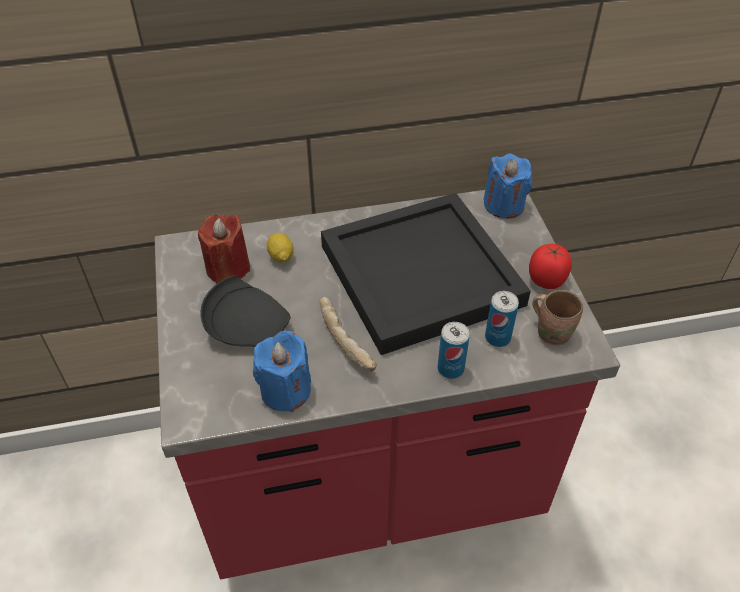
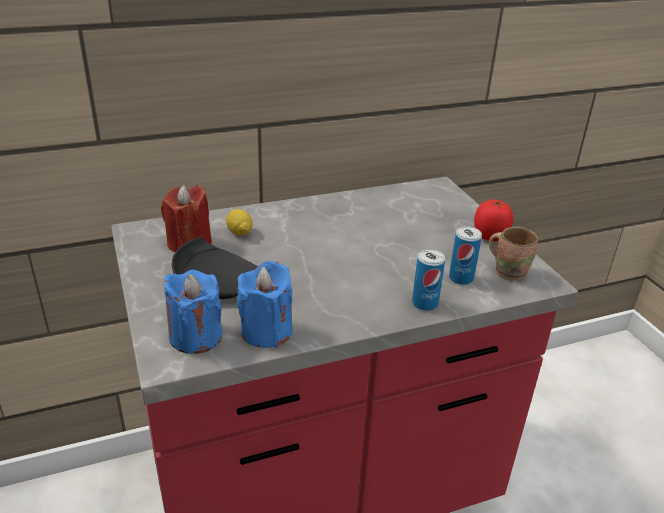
camera: 10 degrees left, 15 degrees down
bread [320,297,377,371] -> none
black tray [321,193,531,355] -> none
blue candle [484,154,532,219] -> blue candle moved to [164,270,222,354]

